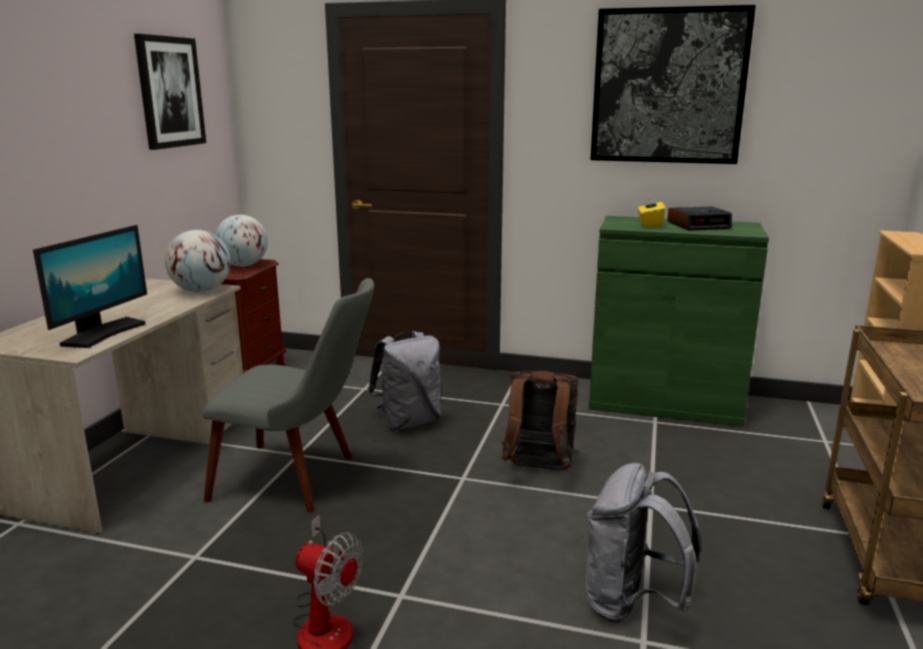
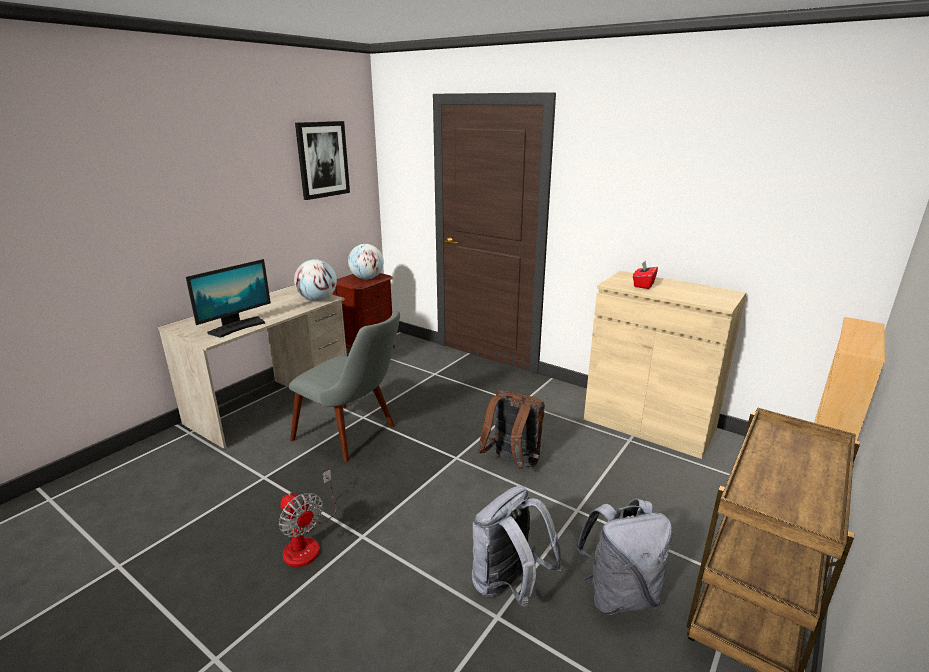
camera: 20 degrees right, 5 degrees up
grey backpack [368,331,441,430] -> grey backpack moved to [576,499,672,615]
green cabinet [589,216,769,427] -> beige cabinet [584,271,747,459]
picture [591,5,756,164] -> none
yellow tissue box [638,196,665,227] -> red tissue box [633,260,658,289]
alarm clock [667,207,732,231] -> none

